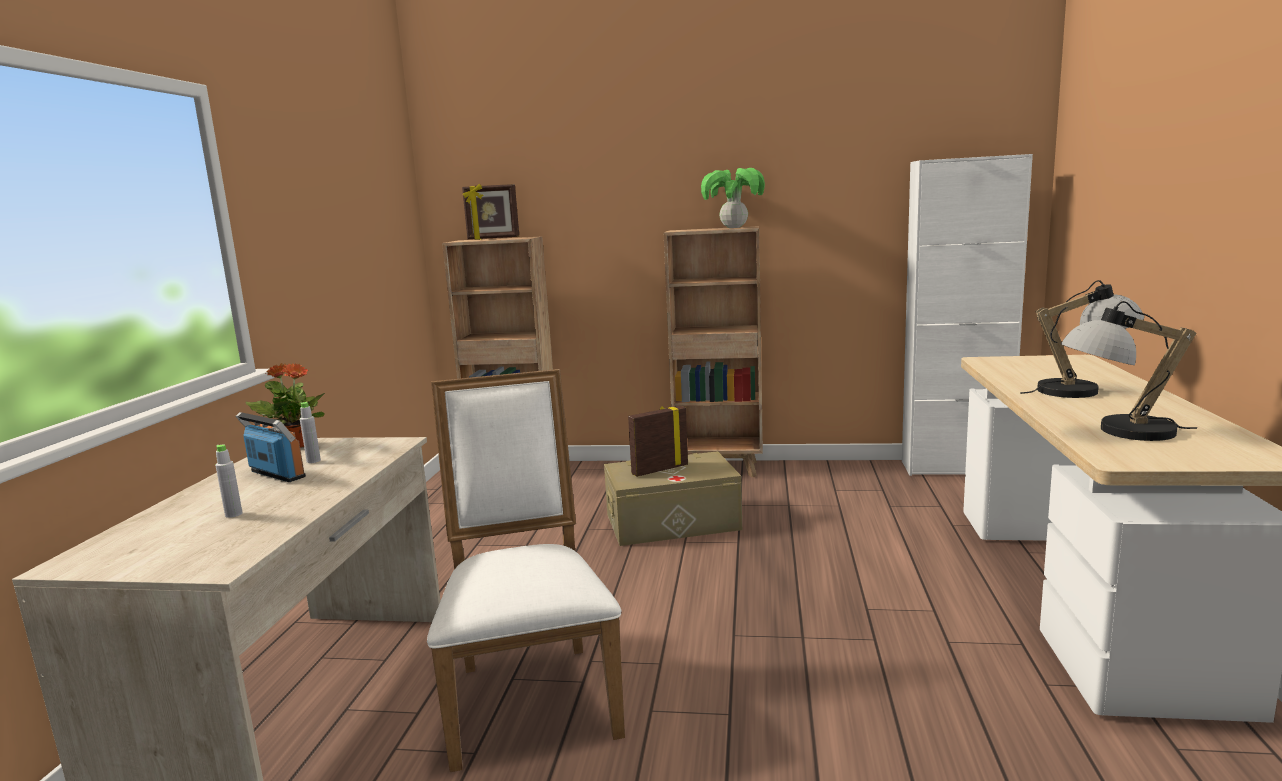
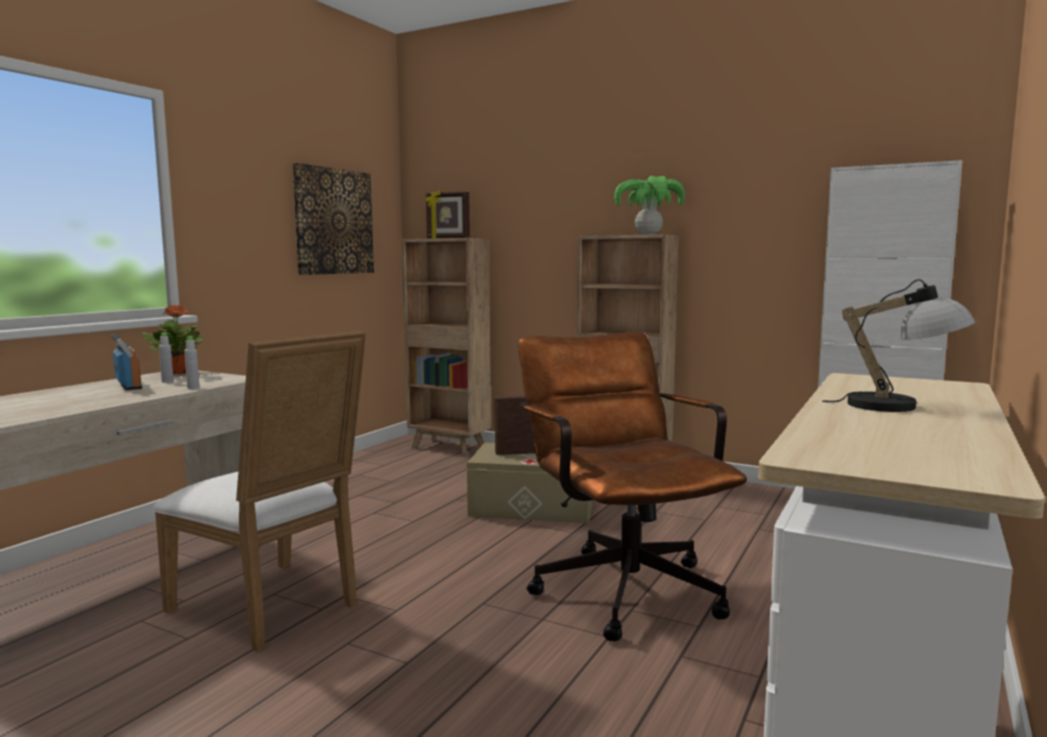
camera: 20 degrees right, 5 degrees down
grey bottle [215,444,243,518] -> grey bottle moved to [184,336,199,389]
white chair [427,369,625,772] -> white chair turned 120 degrees clockwise [153,331,366,652]
table lamp [1061,301,1197,441] -> none
none -> picture [292,163,374,275]
none -> brown office chair [518,332,747,642]

